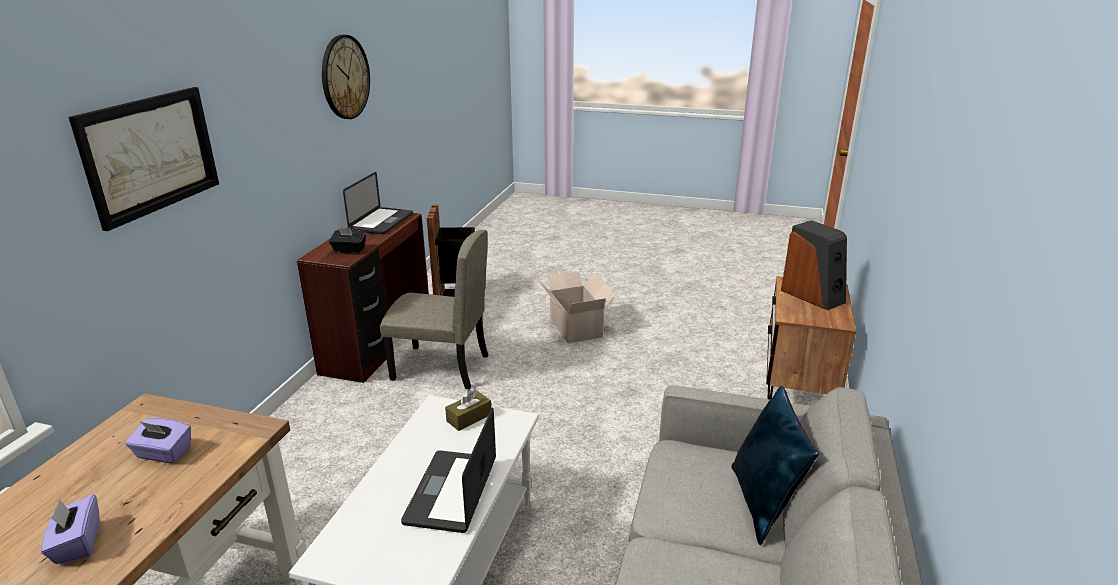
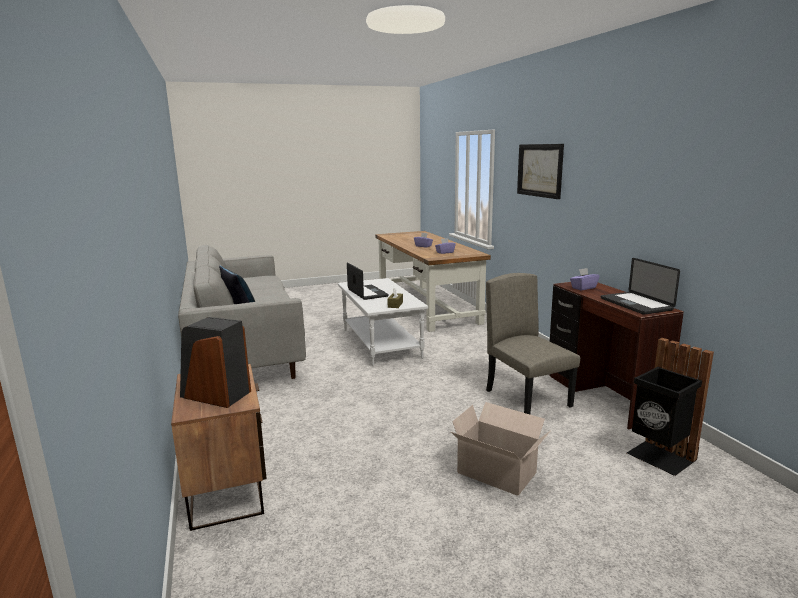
camera: 145 degrees right, 10 degrees down
wall clock [322,35,370,119] -> none
black tissue box [329,228,366,253] -> purple tissue box [570,268,599,290]
beige chair [380,229,488,389] -> beige chair turned 90 degrees clockwise [486,273,580,414]

